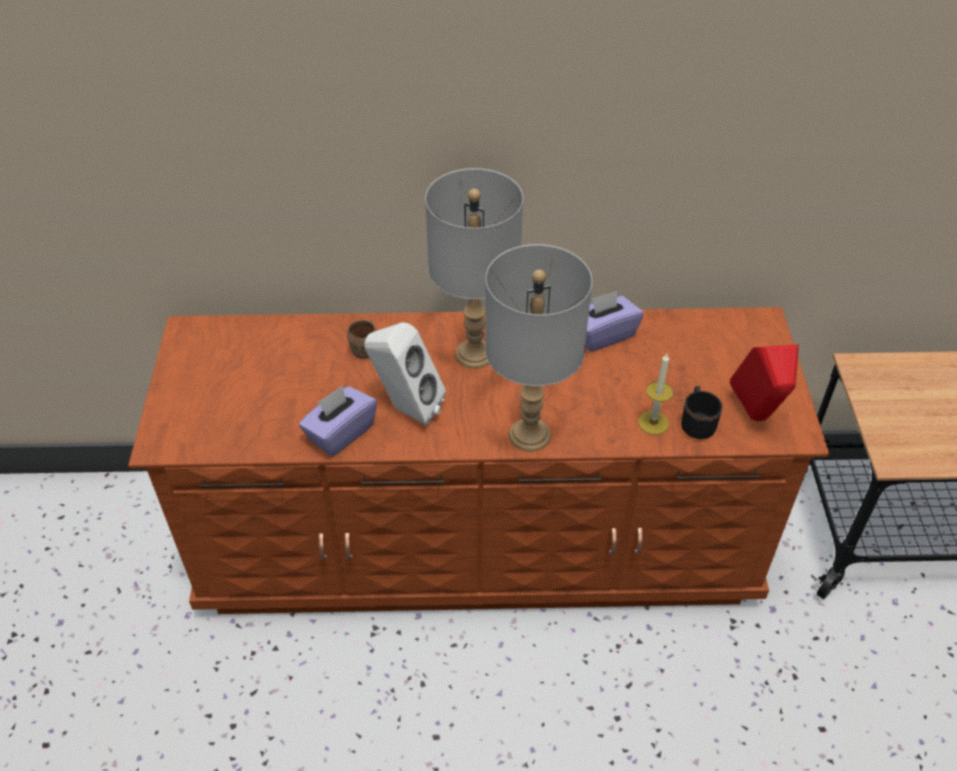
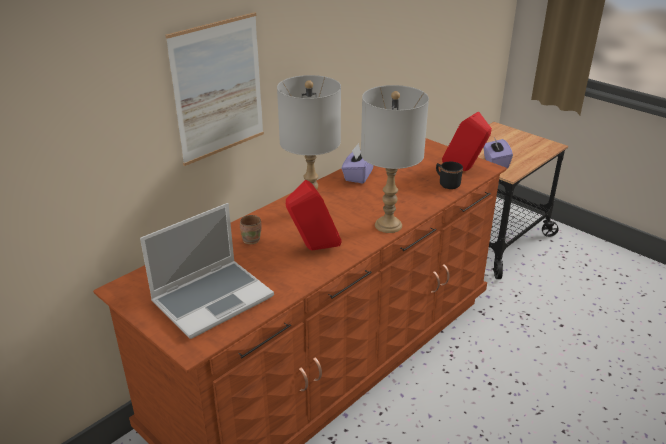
camera: 45 degrees left, 15 degrees down
purple tissue box [299,386,377,456] -> purple tissue box moved to [483,137,513,168]
white speaker [364,322,446,425] -> red speaker [286,180,342,250]
candle [638,354,673,435] -> none
none -> laptop [140,203,274,339]
none -> picture [165,12,264,166]

